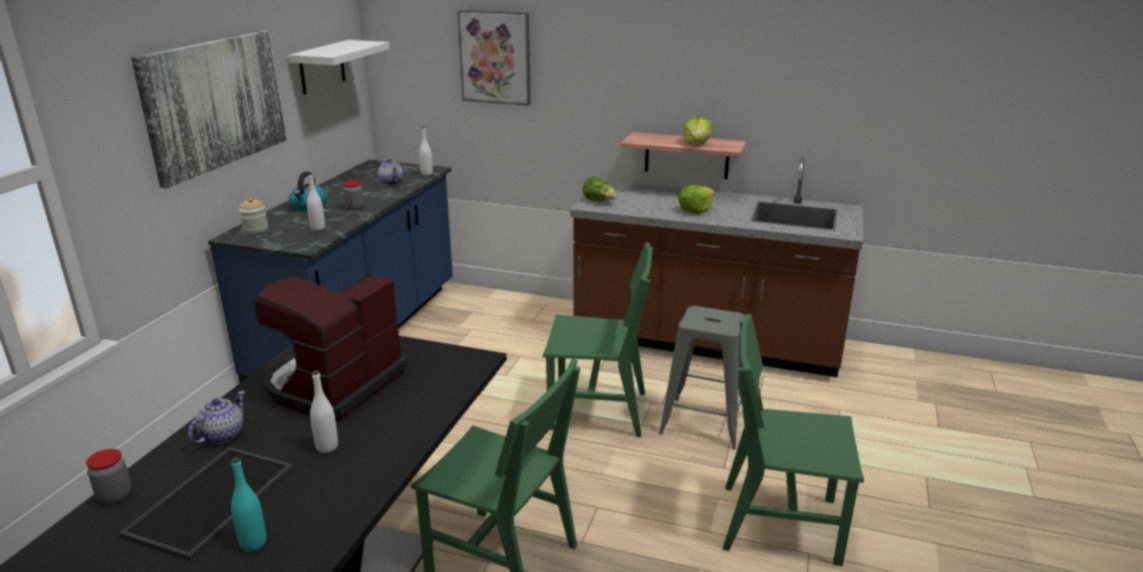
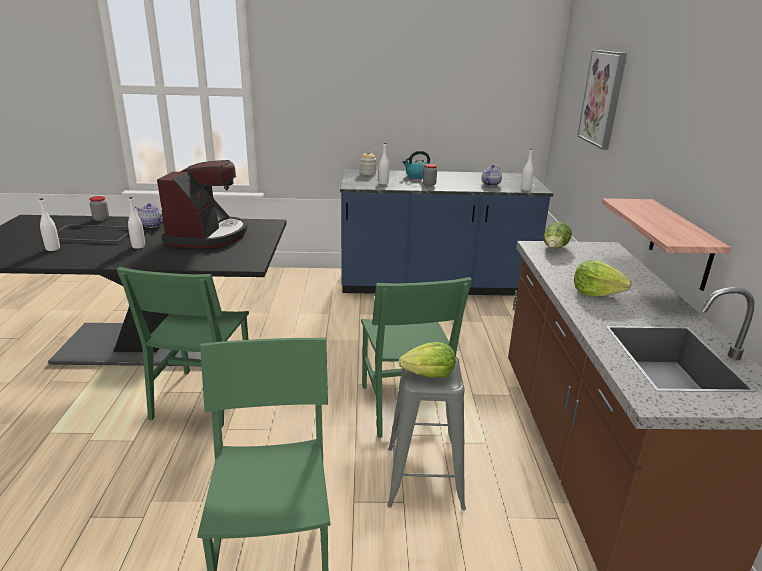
camera: 70 degrees right, 0 degrees up
picture [131,31,287,189] -> none
turquoise bottle [231,457,266,551] -> white bottle [39,198,60,251]
coffee machine [254,274,407,421] -> coffee machine turned 90 degrees clockwise [157,160,247,249]
white shelf [288,40,390,95] -> none
lettuce [683,117,713,143] -> lettuce moved to [399,342,456,378]

